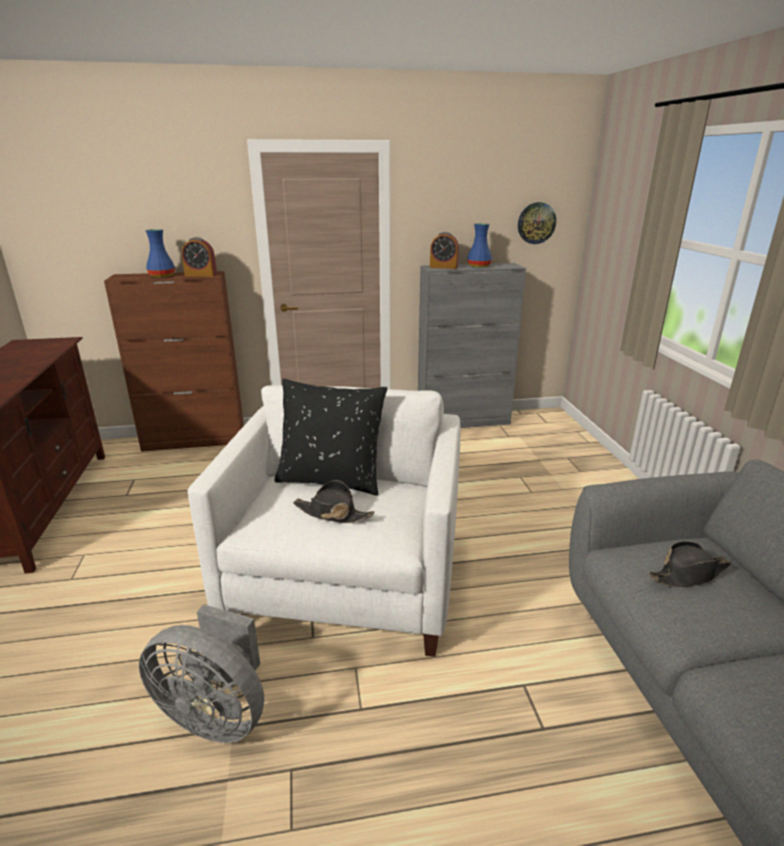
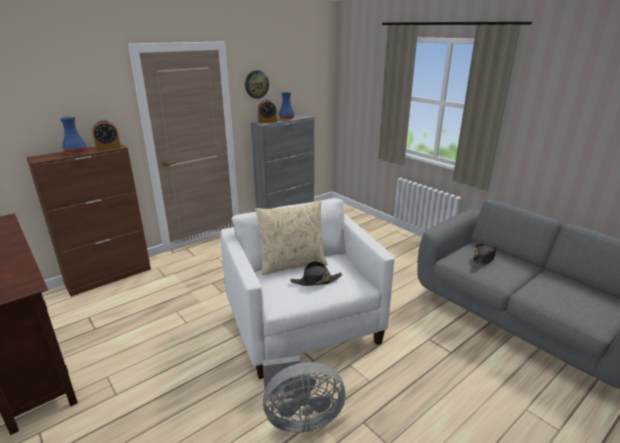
camera: 30 degrees left, 0 degrees up
black pillow [274,379,387,496] -> beige pillow [255,200,328,275]
wall clock [518,202,556,244] -> wall clock moved to [245,70,269,99]

